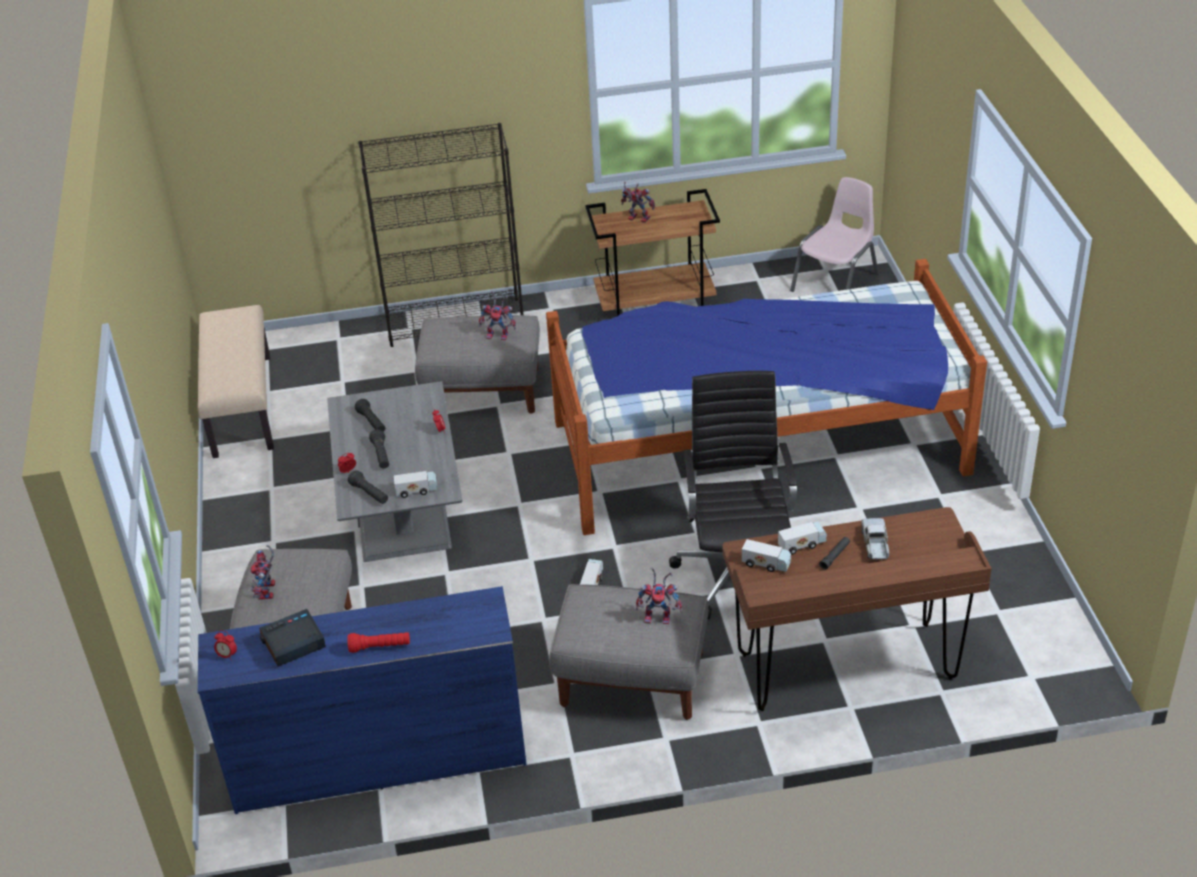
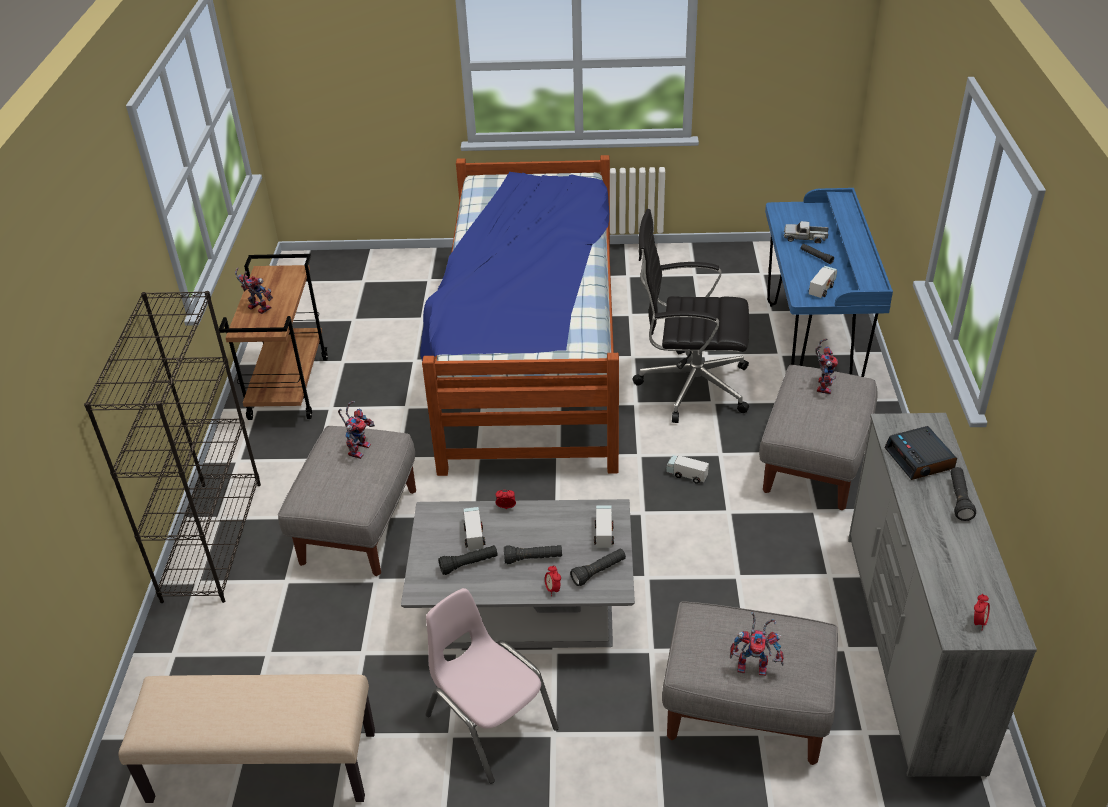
camera: 80 degrees left, 0 degrees up
blue dresser [198,586,527,814] -> grey dresser [848,413,1037,777]
alarm clock [259,609,326,667] -> alarm clock moved to [884,426,957,480]
red flashlight [347,632,410,653] -> black flashlight [950,467,976,521]
toy robot [621,182,655,223] -> toy robot turned 90 degrees clockwise [235,268,273,314]
brown desk [723,507,991,711] -> blue desk [765,188,893,377]
toy truck [778,522,827,555] -> toy truck moved to [463,507,485,550]
pink chair [790,177,879,292] -> pink chair moved to [425,588,559,784]

